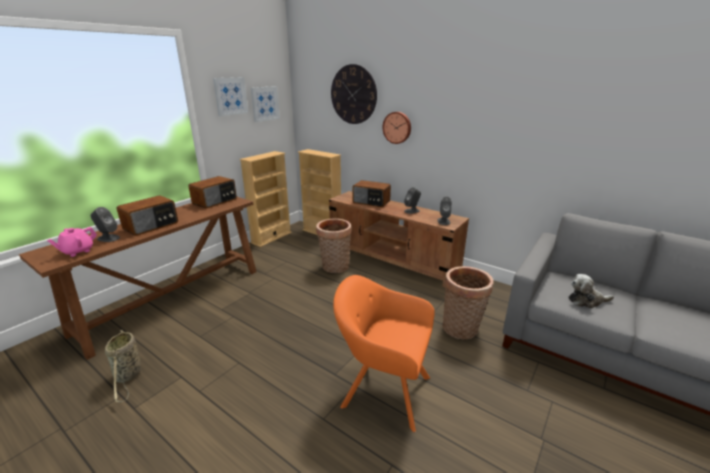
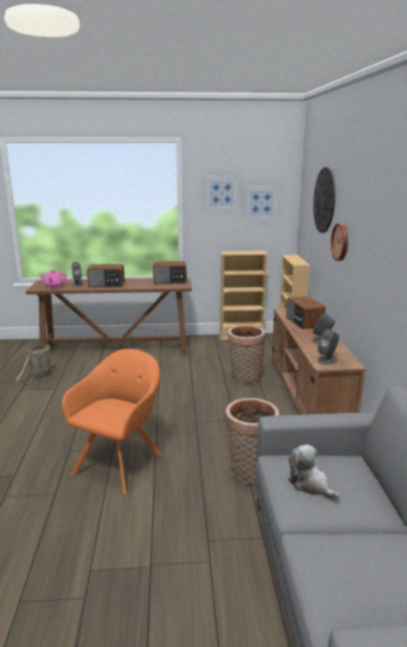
camera: 50 degrees right, 5 degrees down
orange armchair [333,275,435,433] -> orange armchair turned 45 degrees clockwise [62,349,163,495]

